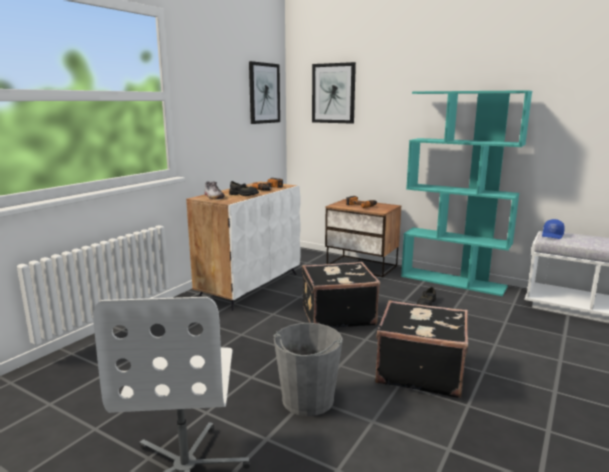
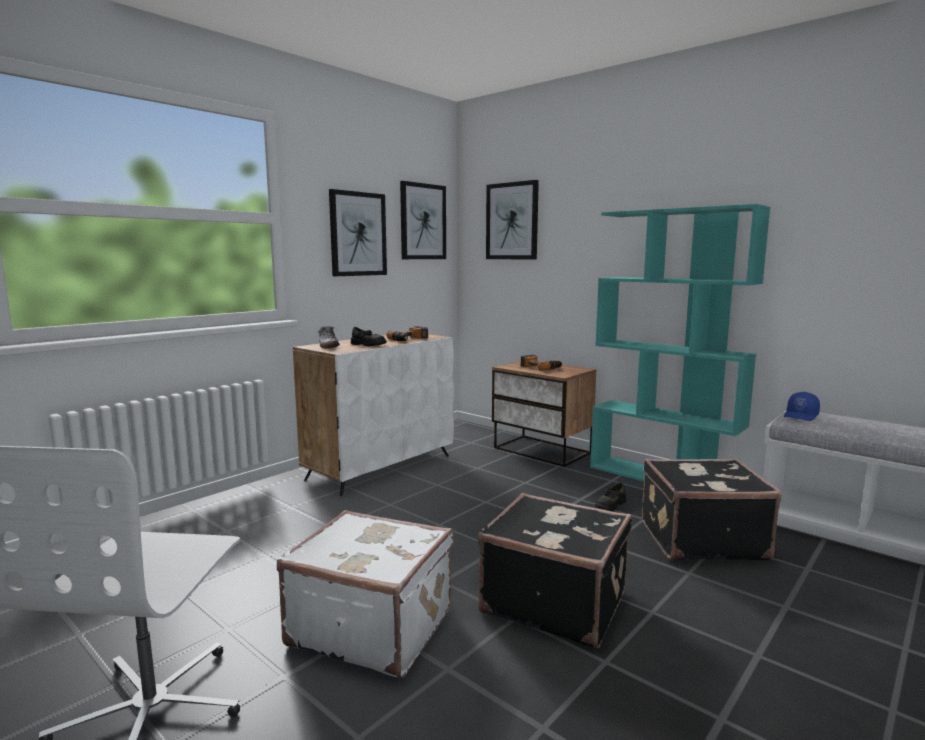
camera: 10 degrees right, 5 degrees down
grey bucket [274,323,343,416] -> white suitcase [277,510,454,678]
black suitcase [302,262,380,328] -> black suitcase moved to [642,459,782,561]
none -> picture [329,189,387,276]

